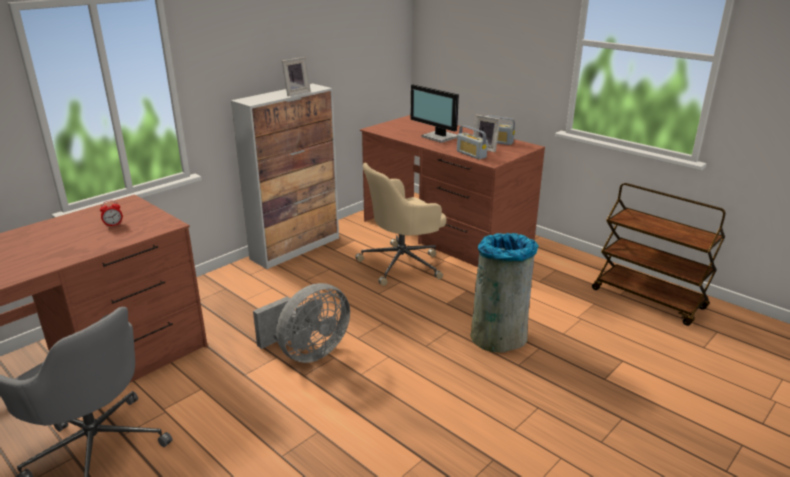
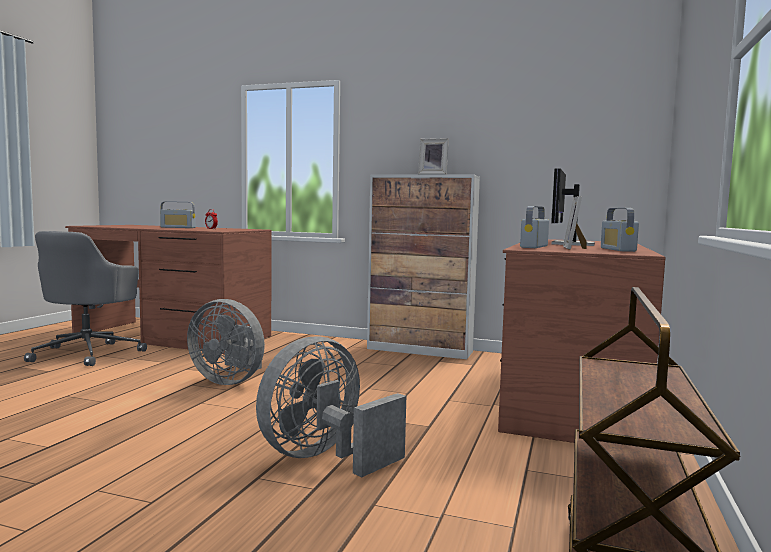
camera: 65 degrees right, 20 degrees down
beige office chair [355,163,447,286] -> none
grey trash can [471,233,539,353] -> grey fan [256,336,406,478]
none -> radio [160,201,196,228]

